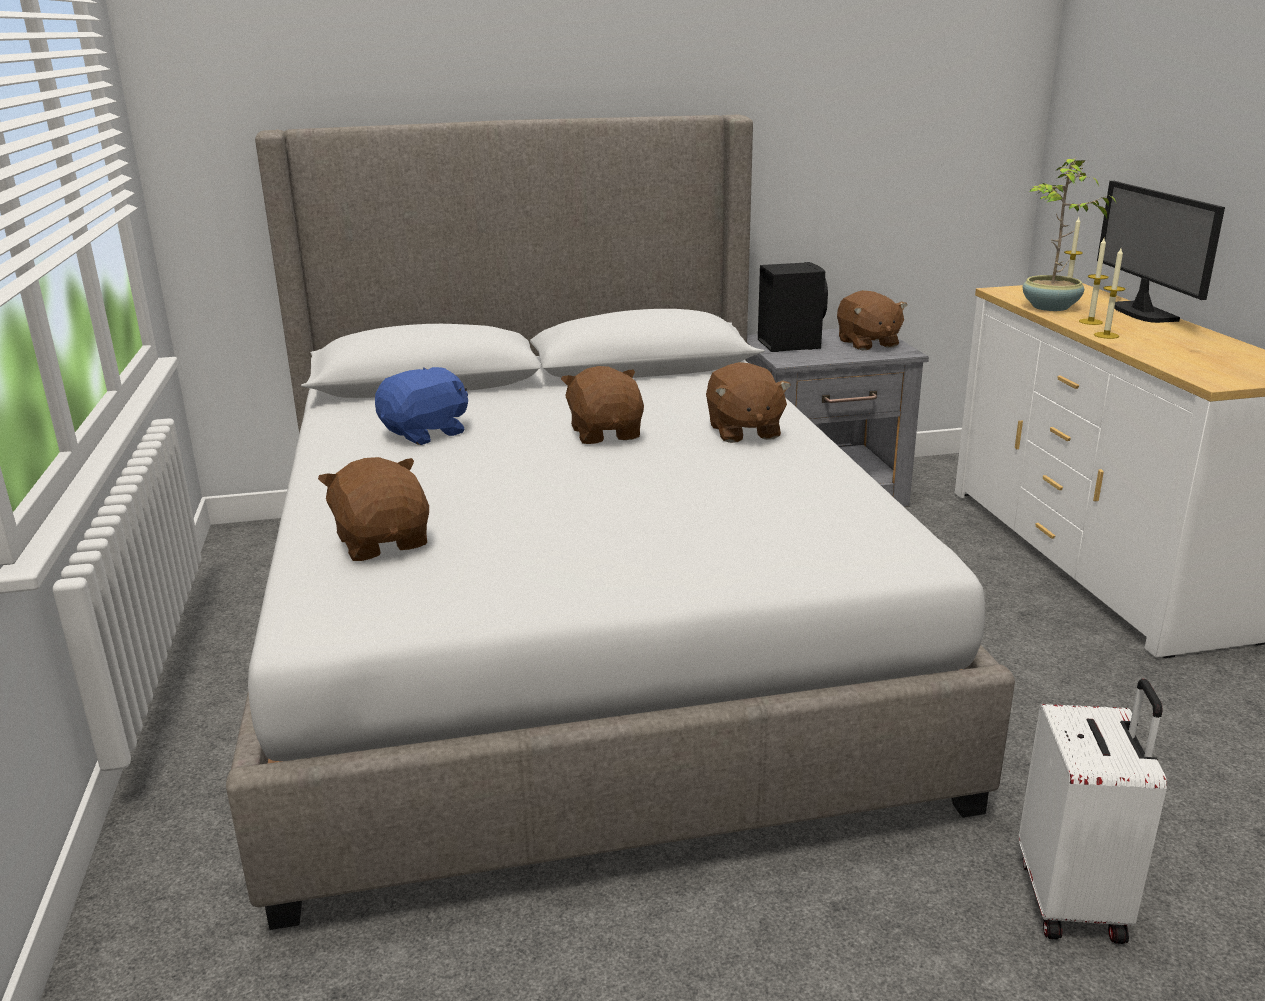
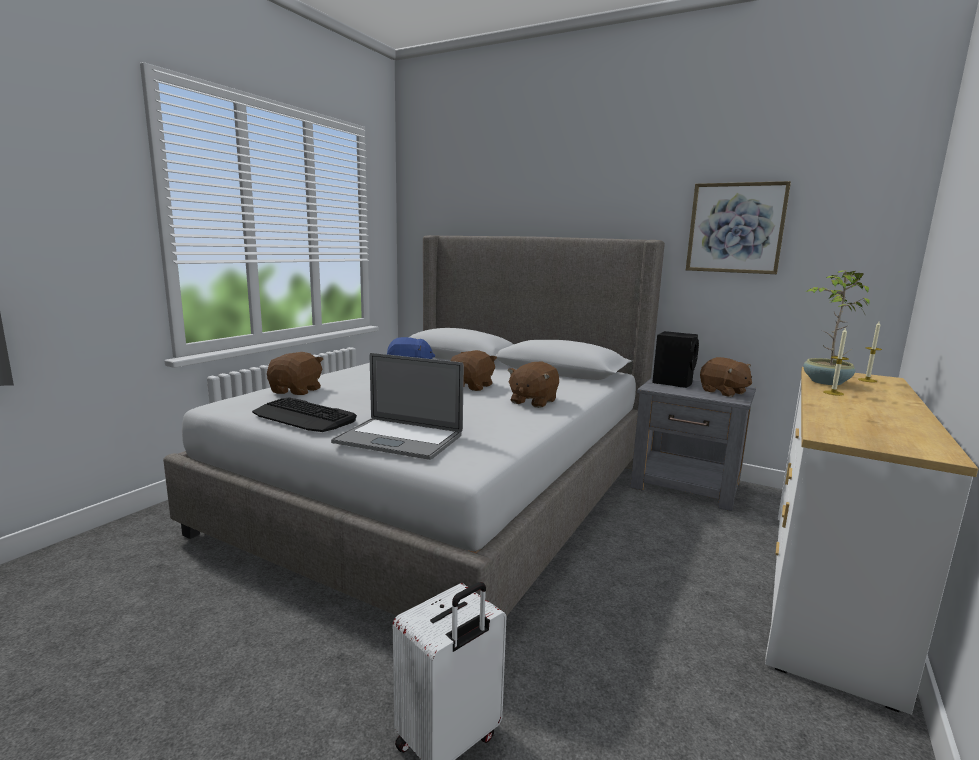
camera: 40 degrees right, 10 degrees down
brown plush toy [837,290,907,351] -> brown plush toy turned 60 degrees counterclockwise [700,357,752,397]
candle [1094,248,1125,339] -> none
monitor [1097,181,1225,323] -> none
none -> keyboard [252,397,357,432]
none -> laptop [331,353,464,460]
none -> picture [686,181,791,274]

